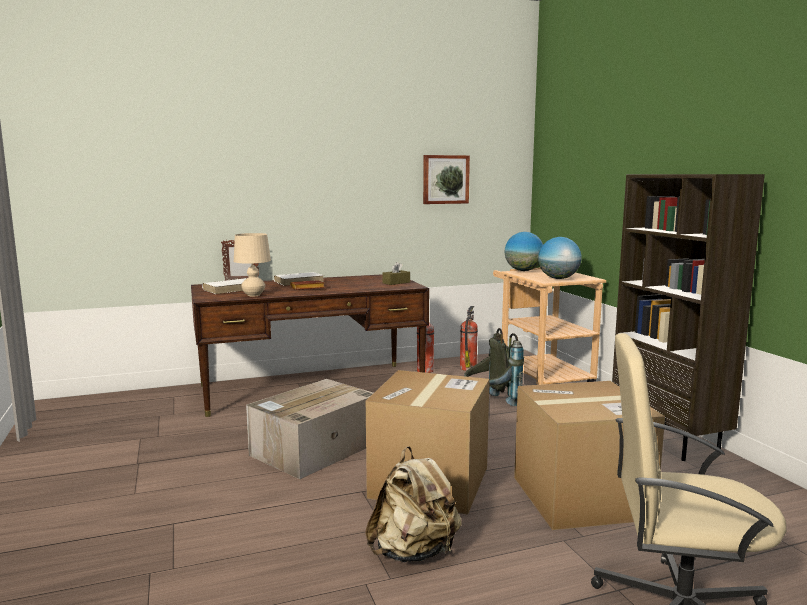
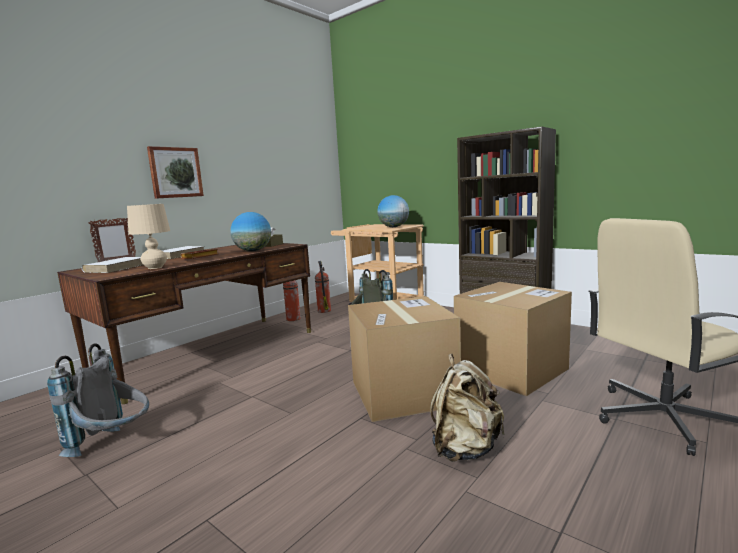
camera: 30 degrees left, 0 degrees up
cardboard box [246,379,373,479] -> none
picture [423,155,470,204] -> picture moved to [147,146,204,199]
globe [505,232,543,271] -> globe moved to [230,212,271,252]
none -> grey backpack [47,343,149,457]

